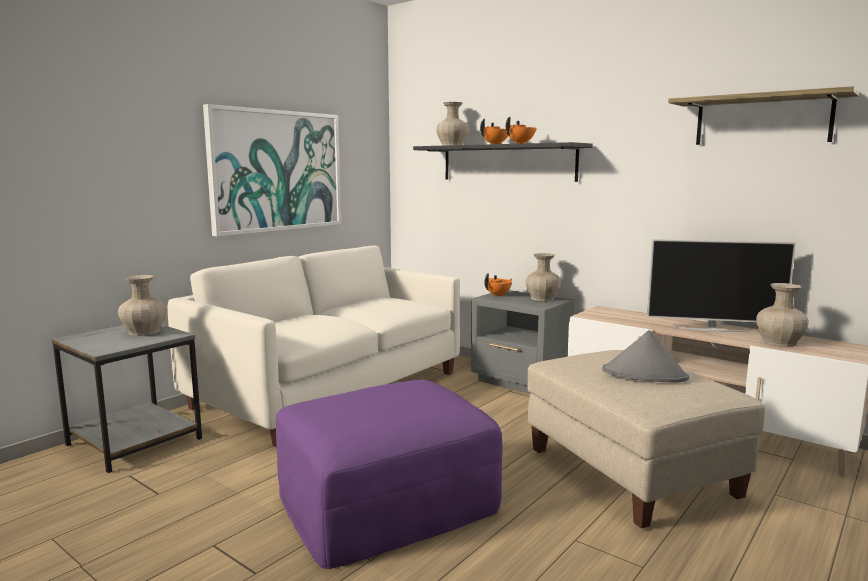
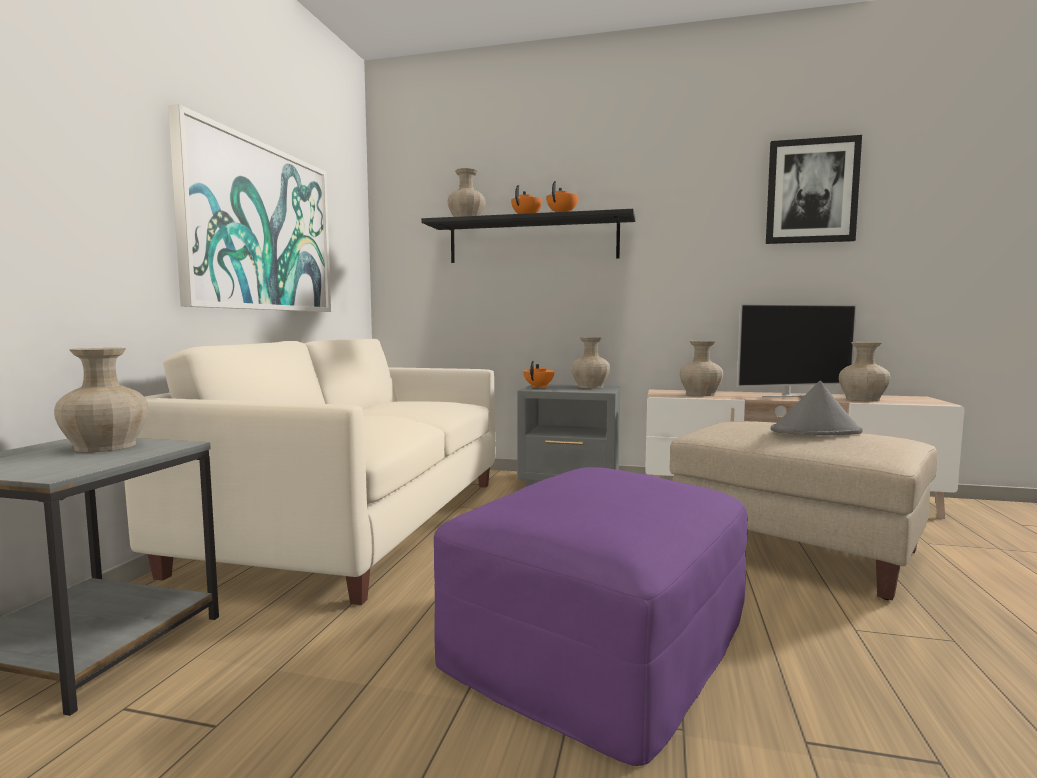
camera: 25 degrees left, 5 degrees down
shelf [668,86,859,145] -> picture [766,135,862,244]
none -> beige vase [680,341,724,396]

